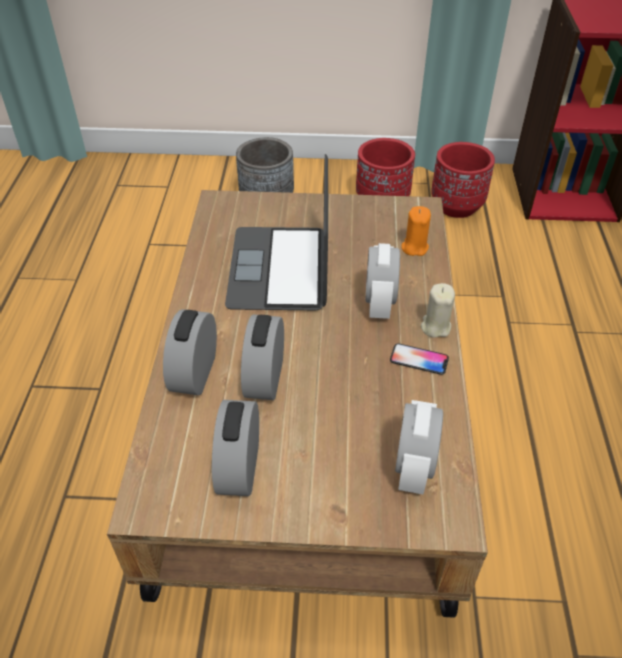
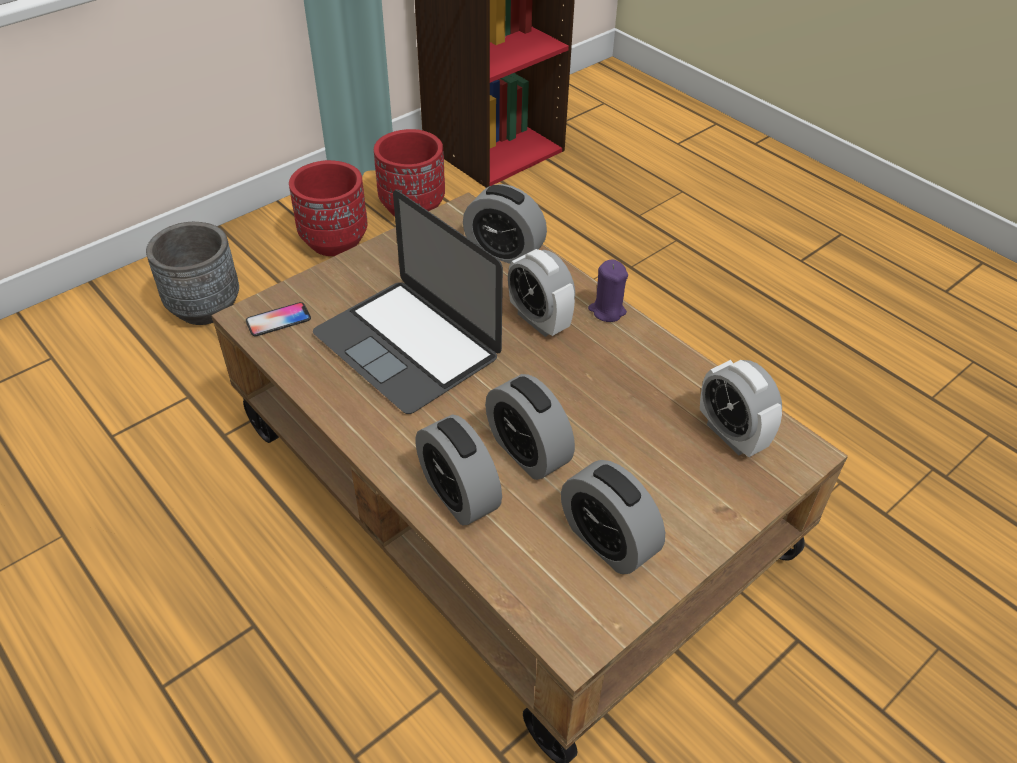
camera: 45 degrees left, 0 degrees up
phone [390,343,449,375] -> phone moved to [246,302,311,336]
orange candle [401,206,431,256] -> alarm clock [463,184,547,264]
beige candle [421,283,455,338] -> purple candle [588,259,628,322]

